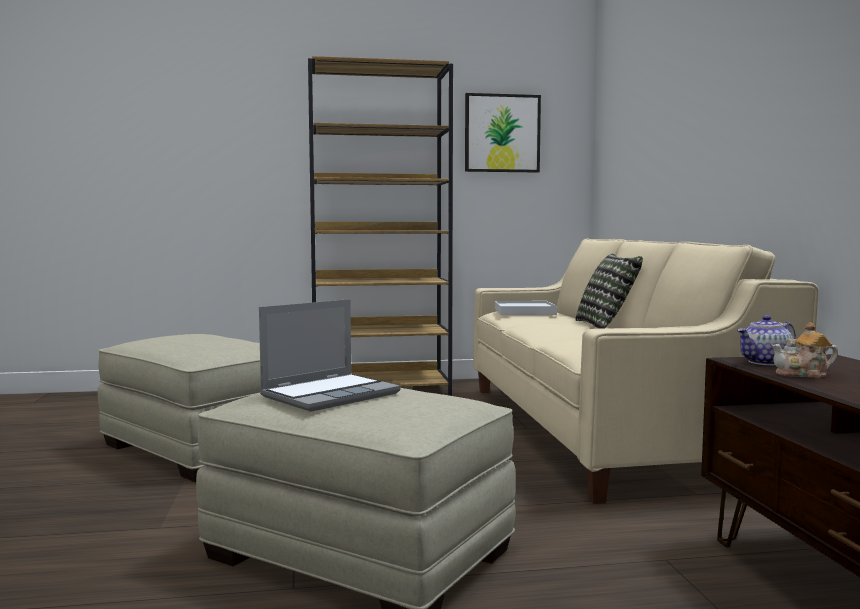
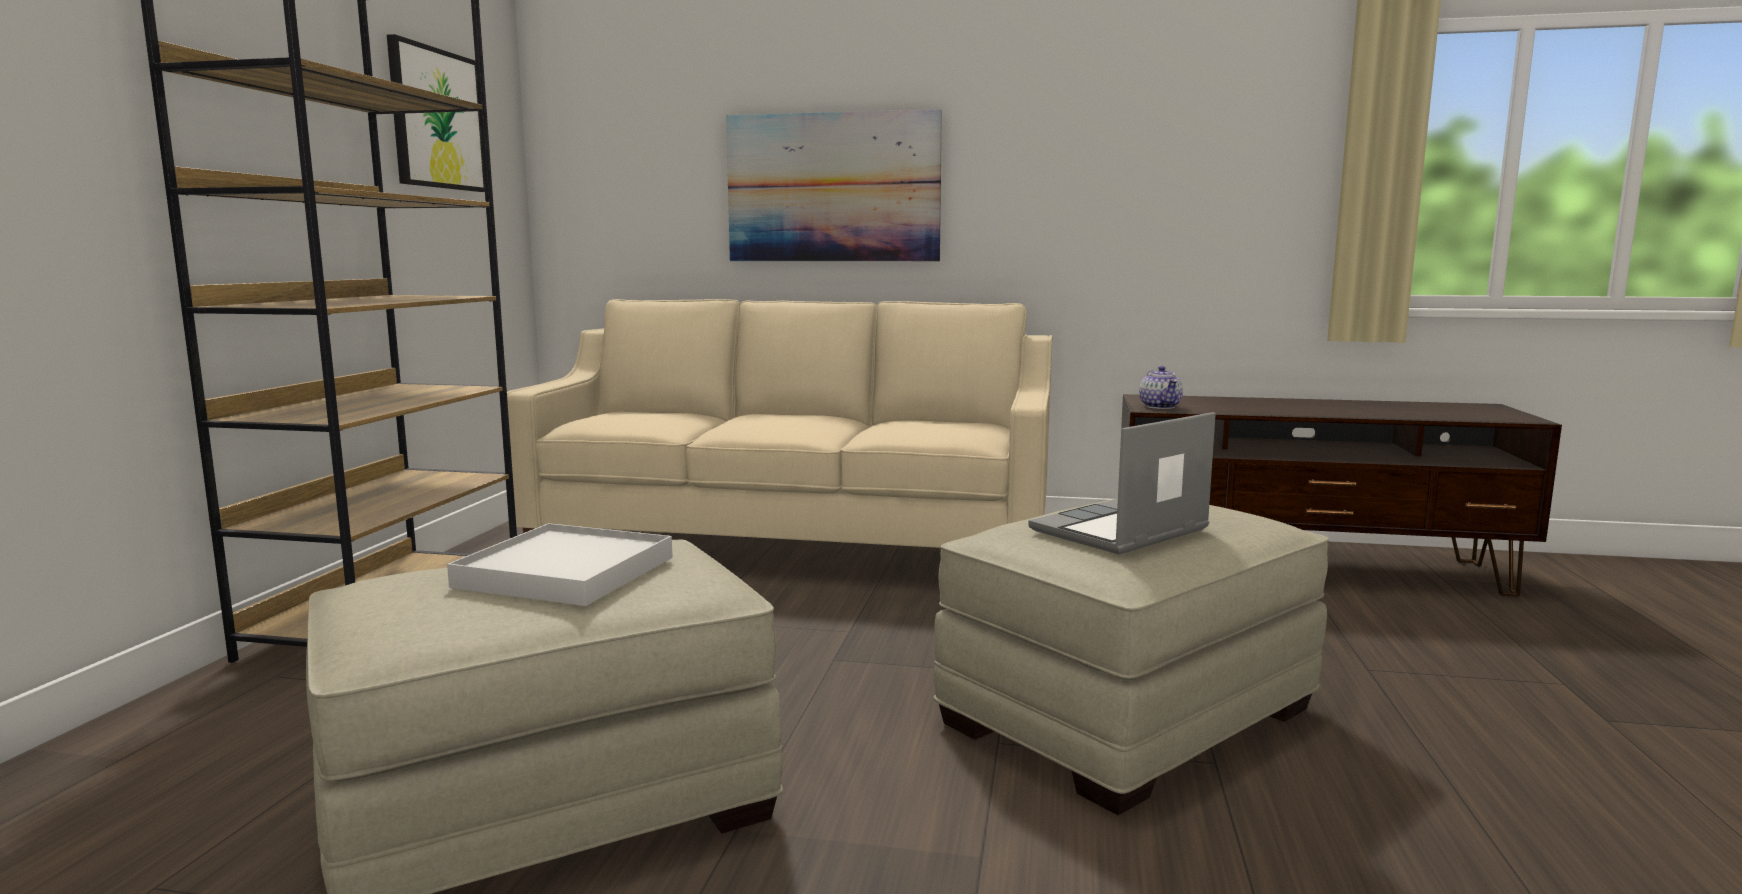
camera: 70 degrees left, 5 degrees up
laptop [259,299,400,412] -> laptop turned 105 degrees counterclockwise [1028,412,1216,555]
white tray [495,301,557,315] -> white tray moved to [447,523,673,606]
pillow [576,254,643,329] -> none
teapot [771,322,838,378] -> none
none -> picture [726,109,942,261]

